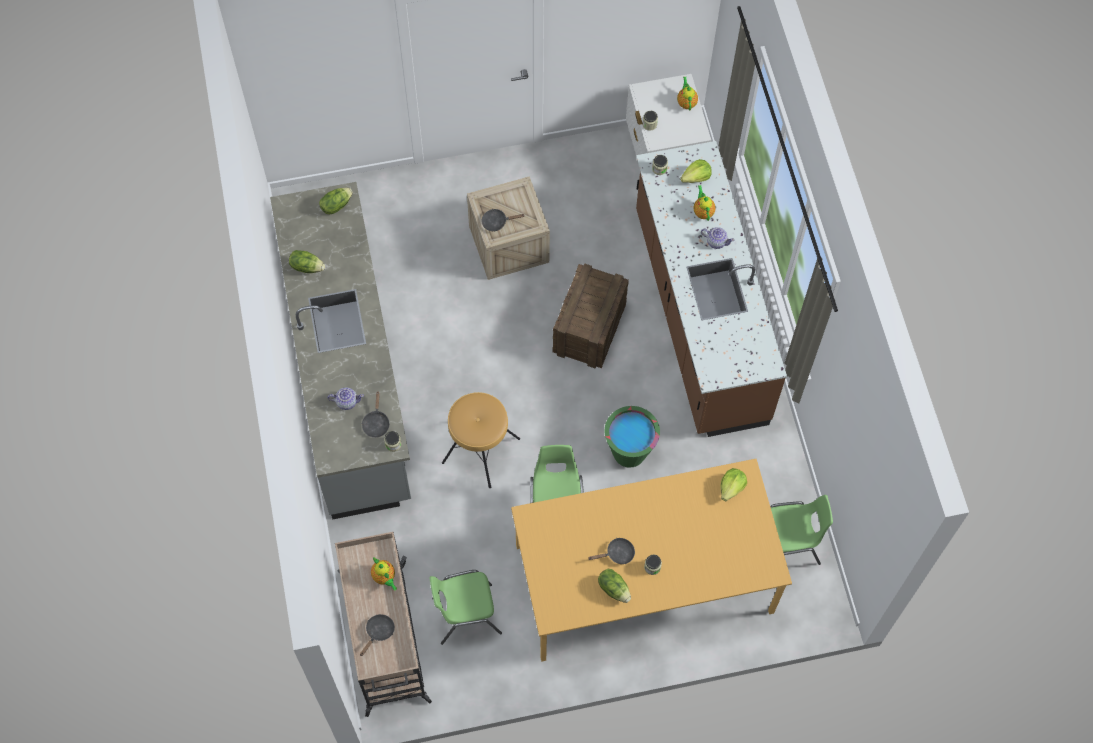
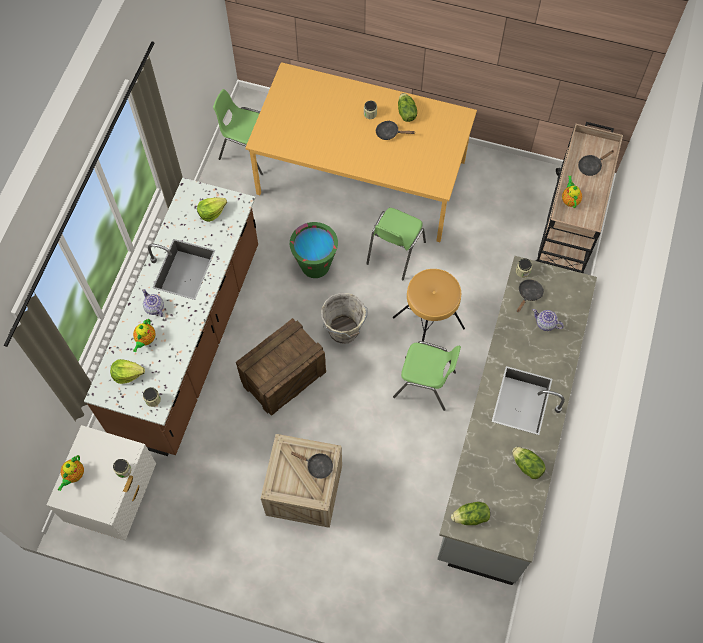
camera: 150 degrees left, 0 degrees up
green chair [429,570,502,645] -> green chair moved to [393,341,461,411]
lettuce [720,468,747,501] -> lettuce moved to [197,197,227,222]
none -> grey bucket [321,293,368,344]

